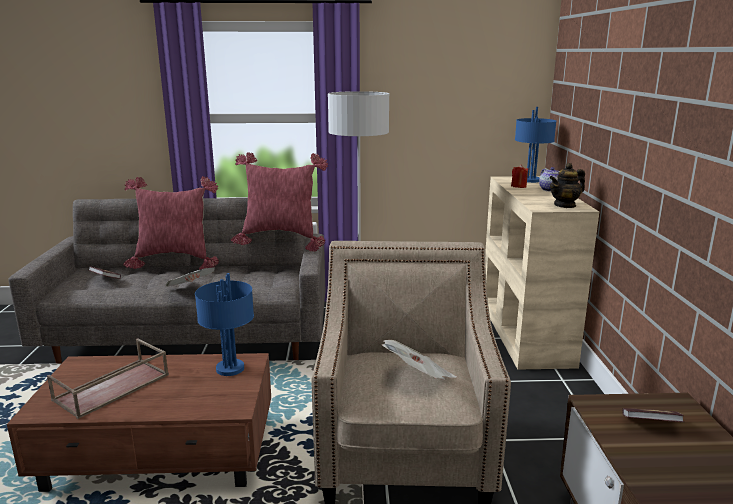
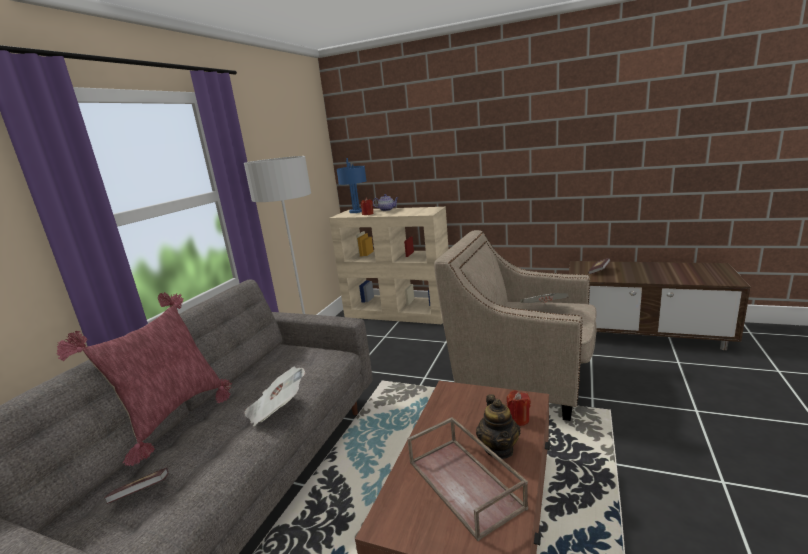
camera: 65 degrees left, 0 degrees up
blue table lamp [195,273,254,376] -> none
red pillow [231,152,328,252] -> none
teapot [550,163,585,208] -> teapot moved to [476,394,520,459]
none -> red candle [507,390,531,426]

